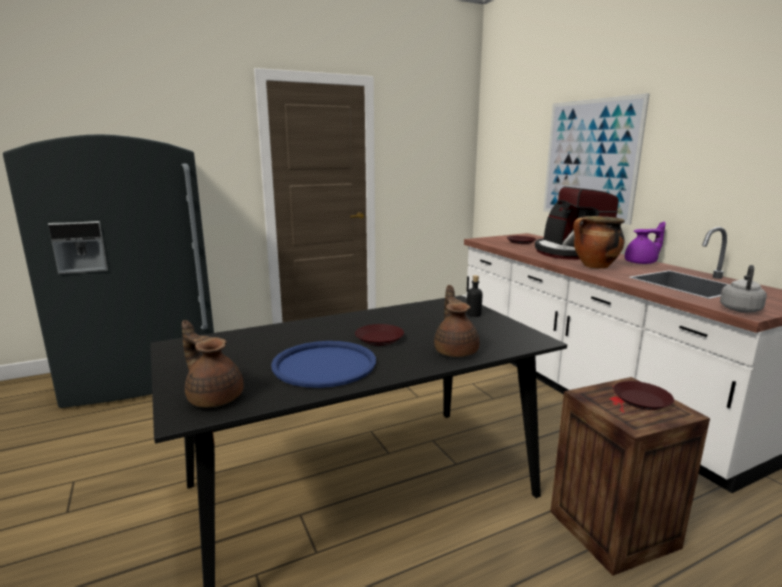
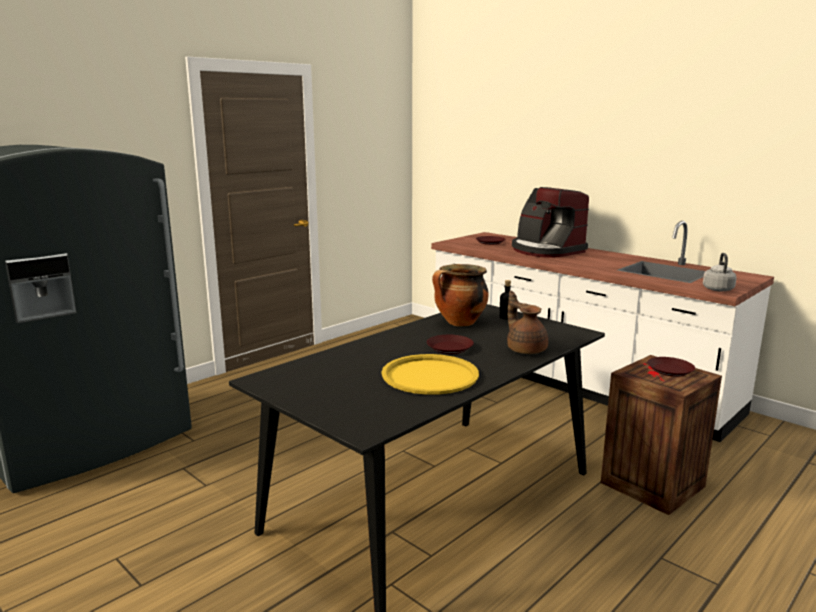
camera: 20 degrees left, 0 degrees up
brown teapot [182,320,243,407] -> none
blue tray [271,341,376,388] -> yellow tray [381,354,479,395]
picture [543,93,650,225] -> none
cooking pot [573,216,625,269] -> cooking pot moved to [432,264,489,327]
purple teapot [625,222,666,264] -> none

